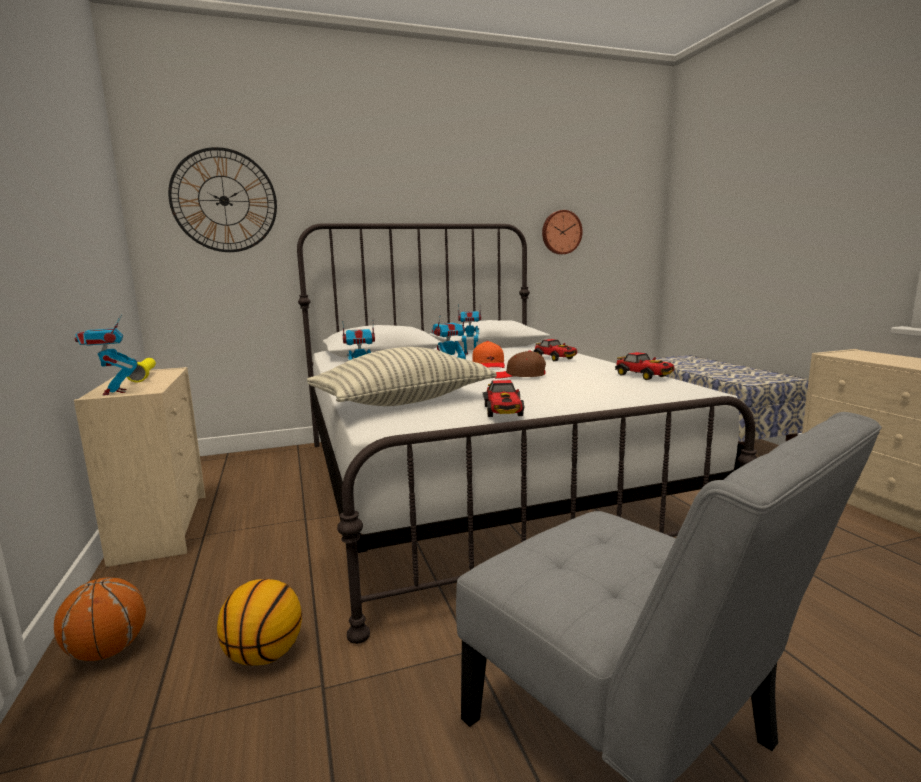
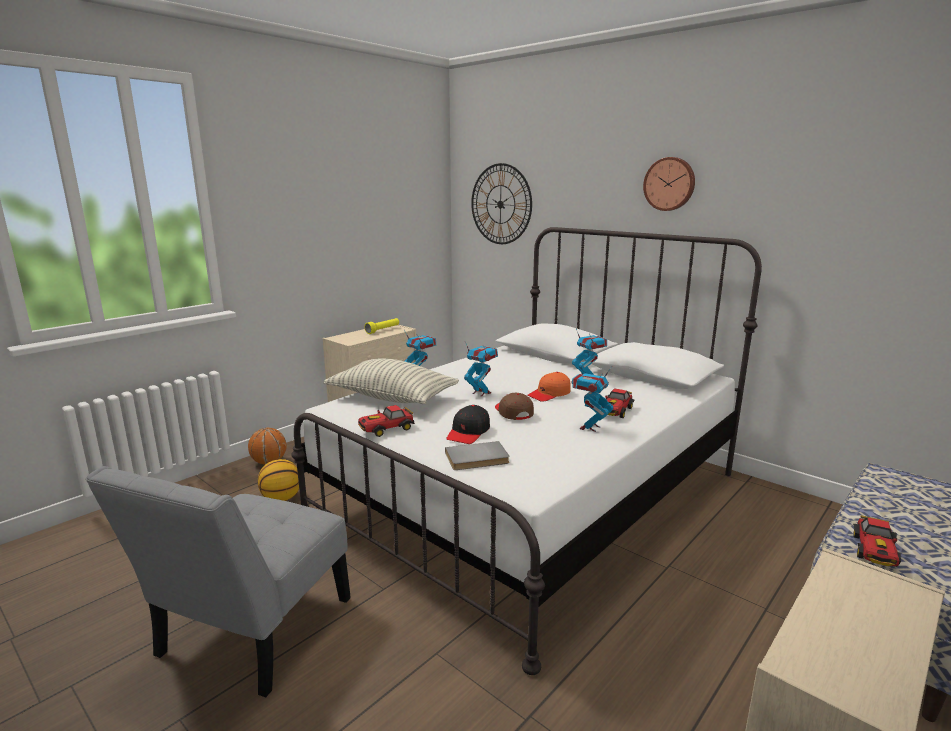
camera: 60 degrees right, 5 degrees up
toy robot [75,315,138,396] -> toy robot moved to [571,367,614,432]
wall clock [542,210,583,255] -> wall clock moved to [643,157,695,211]
toy car [615,352,675,380] -> toy car moved to [853,515,901,567]
none -> grey book [445,441,509,470]
none -> black cap [446,405,490,444]

